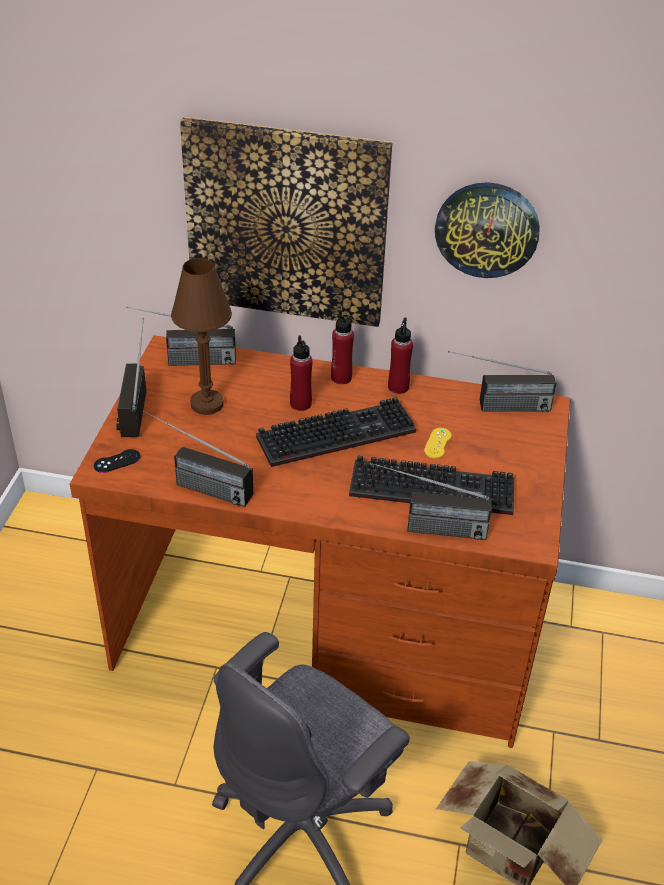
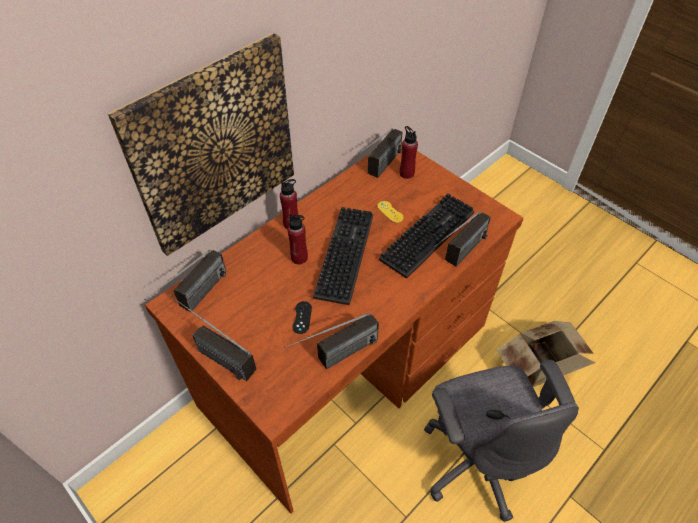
camera: 55 degrees left, 10 degrees up
black game controller [94,449,141,473] -> black game controller moved to [292,301,312,334]
brown table lamp [171,258,232,415] -> none
red bottle [388,318,413,394] -> red bottle moved to [400,126,418,179]
wall clock [435,182,540,278] -> none

